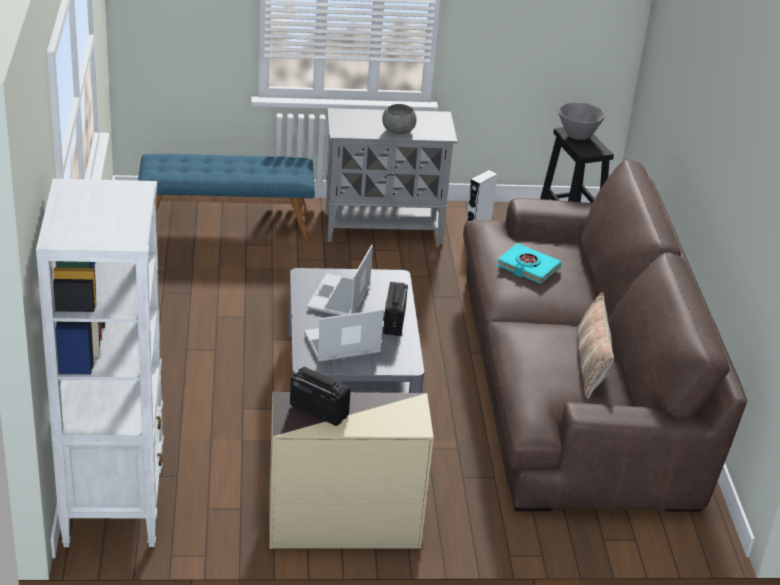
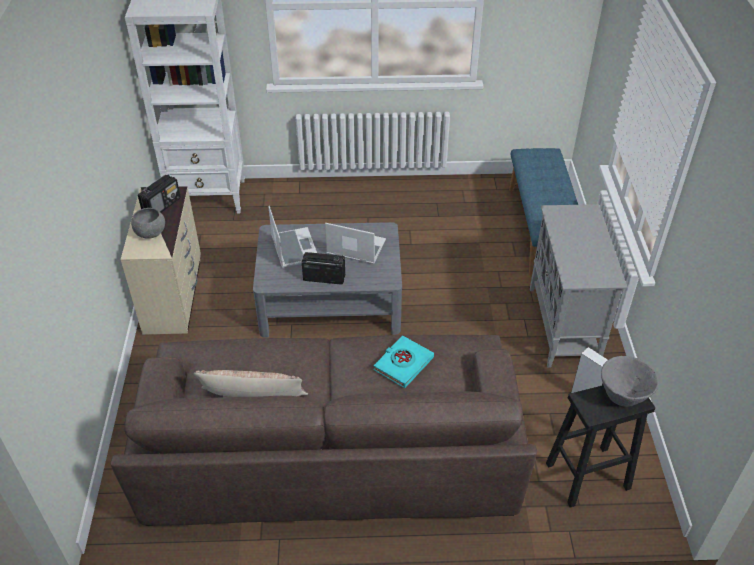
camera: 95 degrees right, 10 degrees up
grey bowl [382,104,417,135] -> grey bowl moved to [131,208,165,239]

